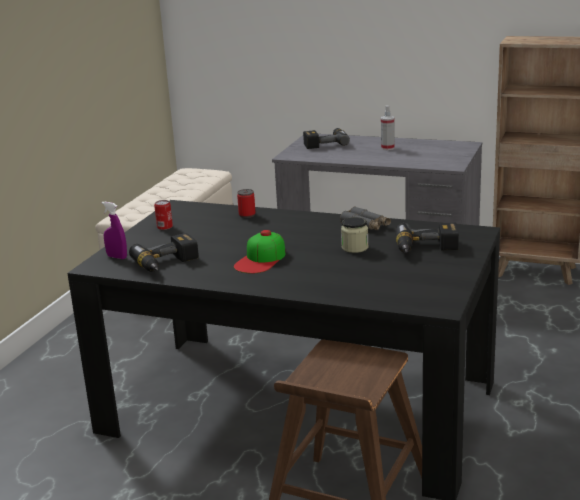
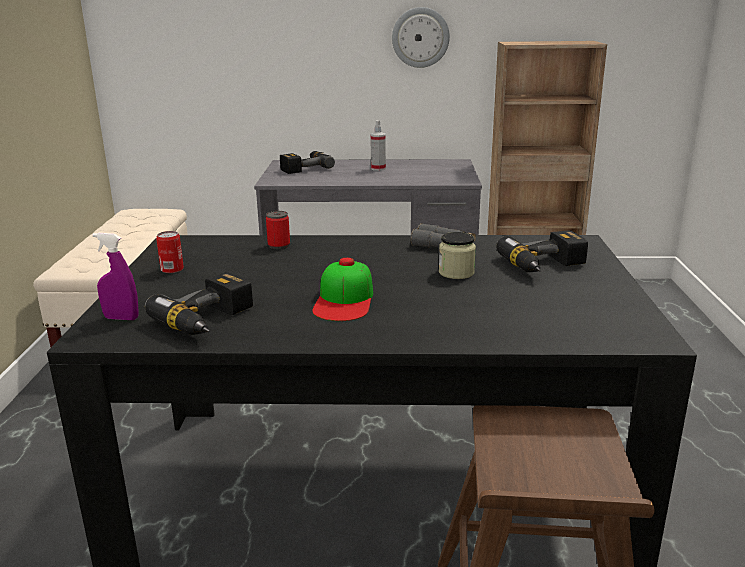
camera: 20 degrees left, 0 degrees up
none -> wall clock [392,7,450,68]

